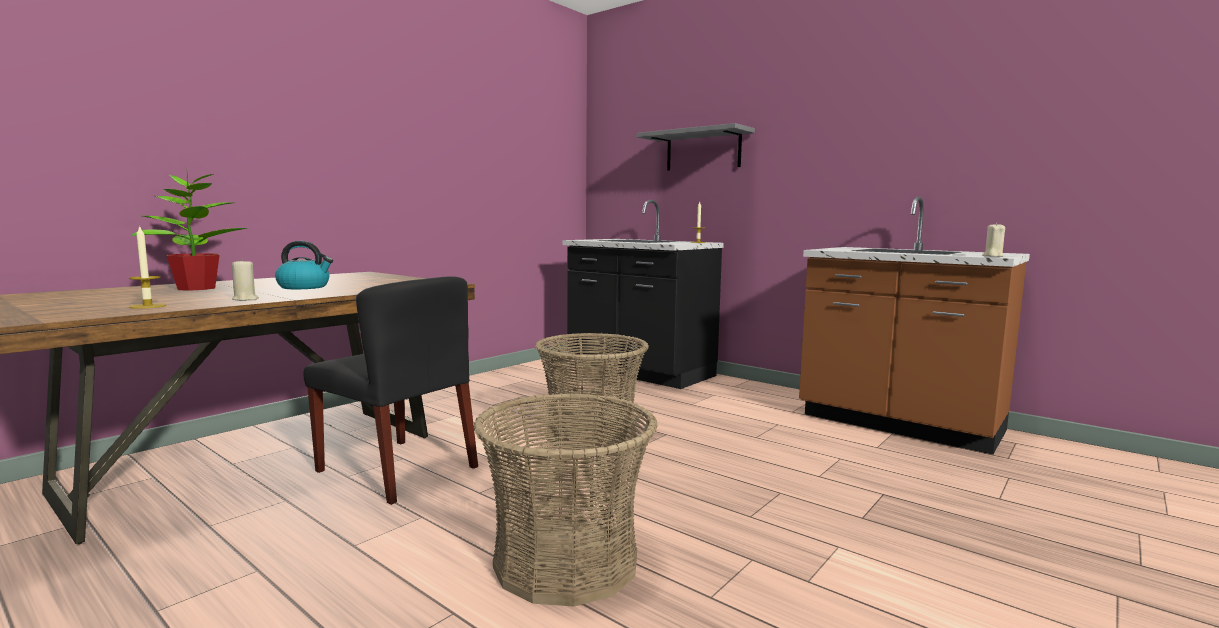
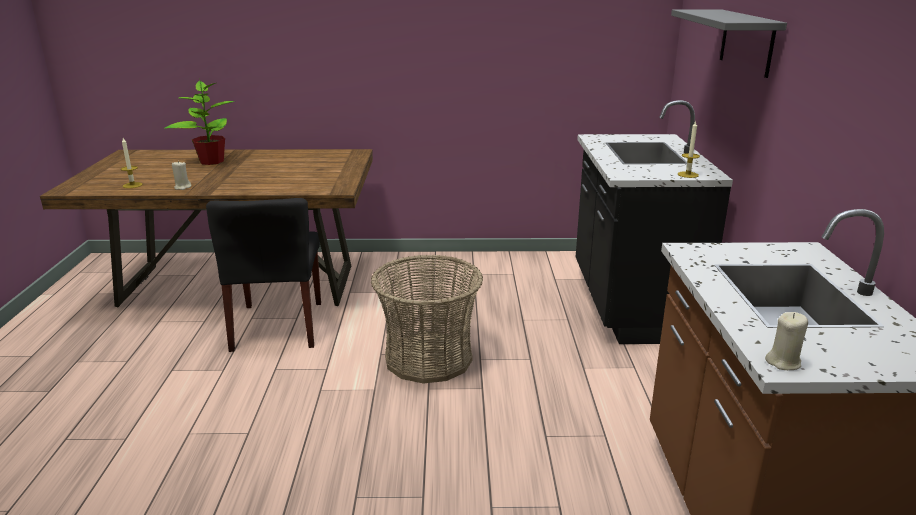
camera: 50 degrees right, 15 degrees up
kettle [275,241,333,289] -> none
basket [473,393,658,607] -> none

